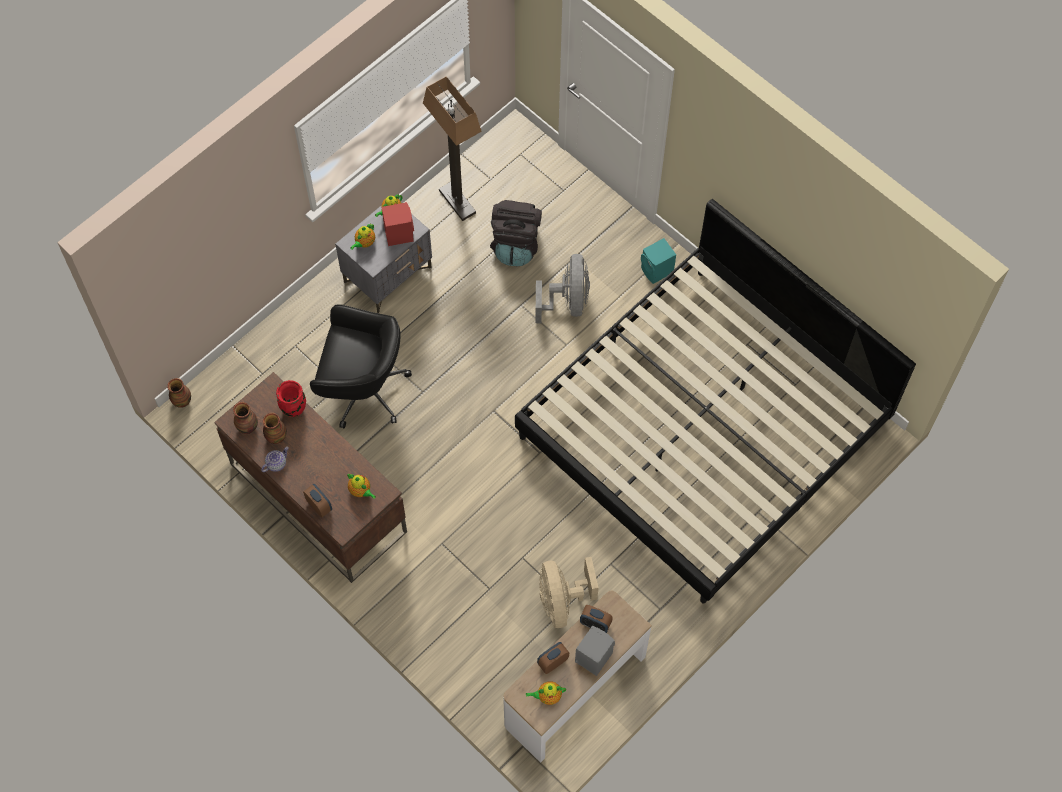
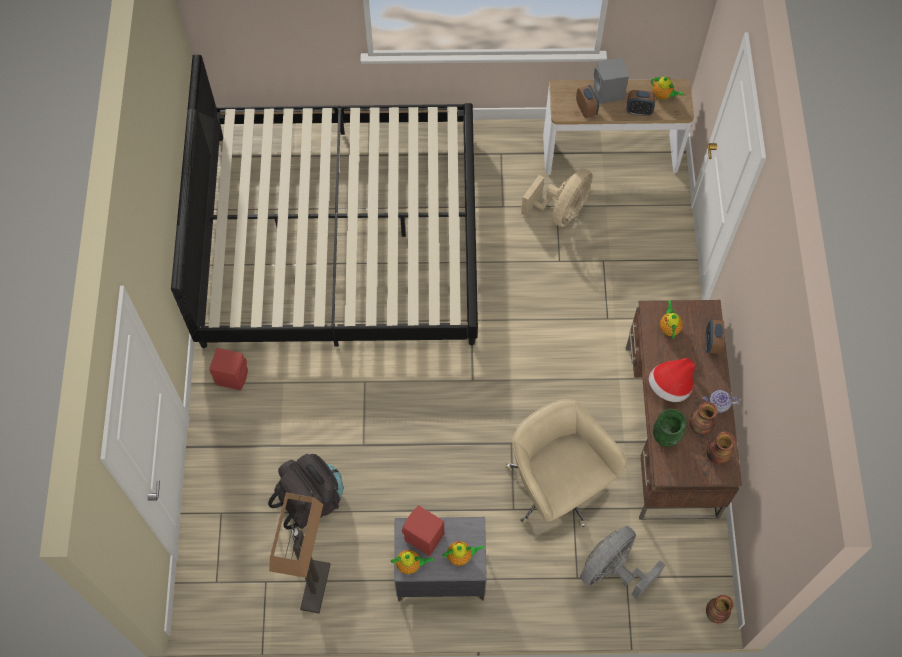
camera: 135 degrees left, 0 degrees up
red vase [276,380,306,417] -> green vase [653,409,687,447]
black office chair [310,304,412,428] -> beige office chair [505,399,627,527]
grey fan [535,254,590,323] -> grey fan moved to [580,526,665,599]
turquoise speaker [641,238,676,284] -> red speaker [209,348,248,391]
none -> hat [649,358,696,402]

